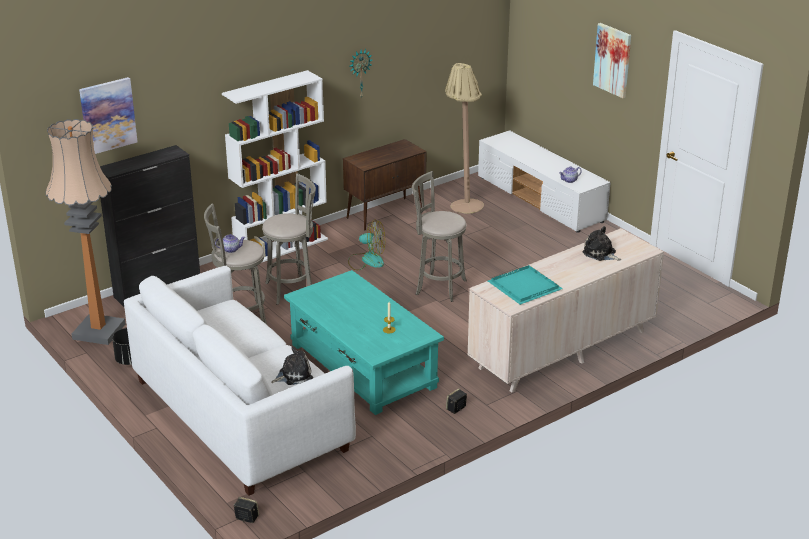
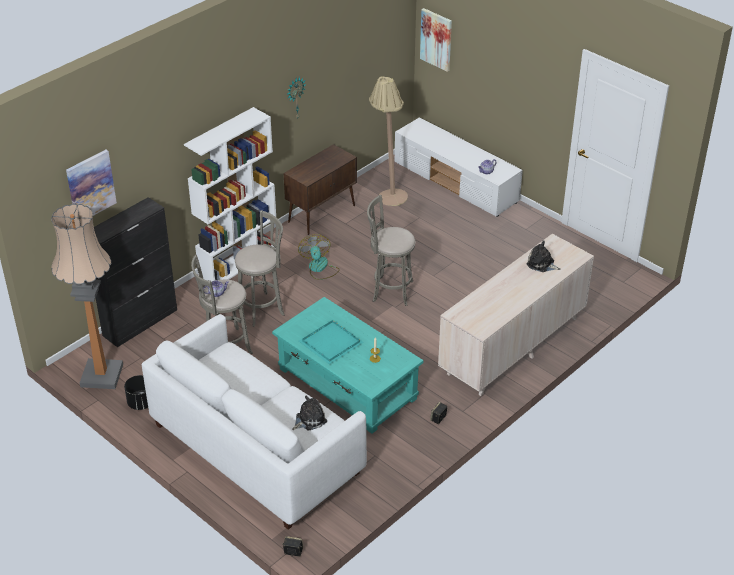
camera: 10 degrees left, 10 degrees up
fan [348,220,385,270] -> fan turned 105 degrees counterclockwise [298,234,340,280]
turquoise tray [488,265,563,305] -> turquoise tray moved to [299,320,364,365]
picture [593,23,631,98] -> picture moved to [420,8,452,72]

